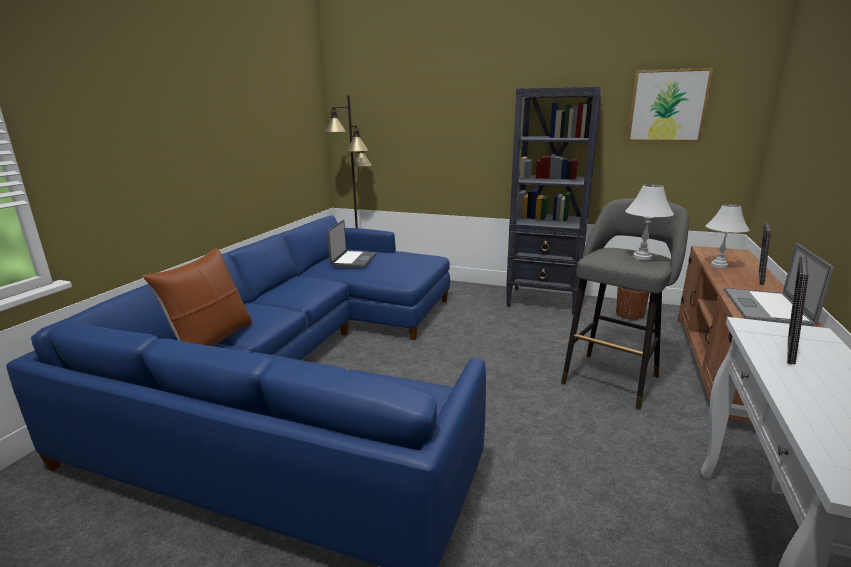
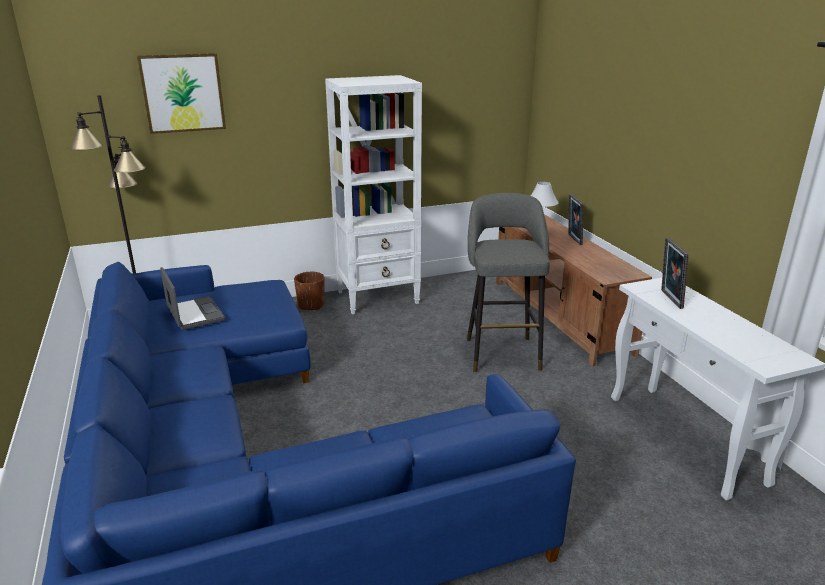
camera: 40 degrees left, 5 degrees up
brown pillow [142,247,252,346] -> none
black bookcase [506,87,602,315] -> white bookcase [325,75,422,314]
brown planter [616,287,650,321] -> brown planter moved to [294,272,325,310]
white table lamp [625,184,674,260] -> none
picture [627,68,714,142] -> picture moved to [137,53,226,134]
laptop [724,243,834,326] -> none

